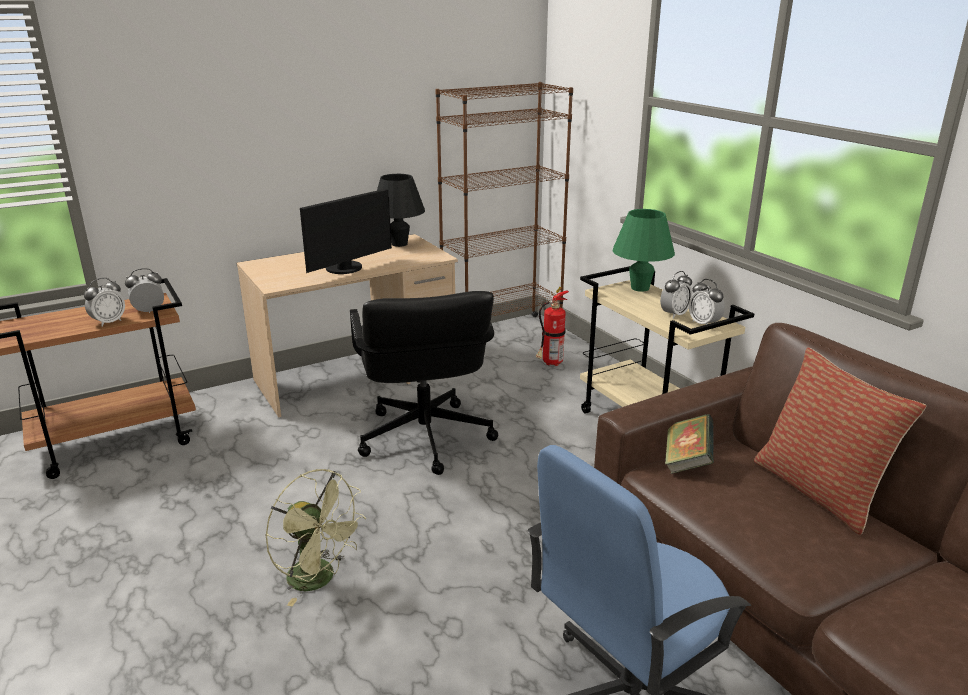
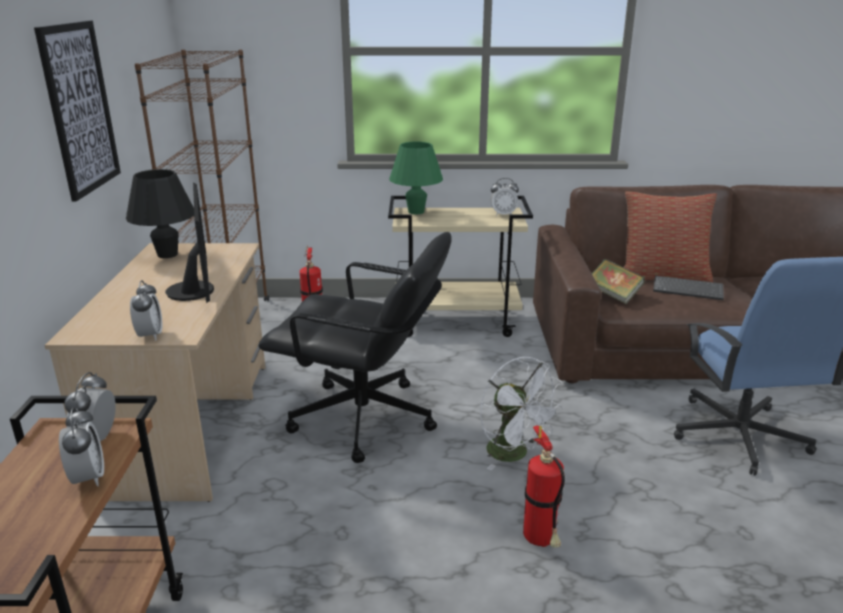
camera: 60 degrees left, 0 degrees up
green fan [265,469,366,606] -> fire extinguisher [523,425,565,548]
alarm clock [660,271,692,319] -> alarm clock moved to [130,280,163,341]
none -> picture [34,20,121,202]
none -> white fan [480,357,563,471]
none -> keyboard [653,276,724,300]

